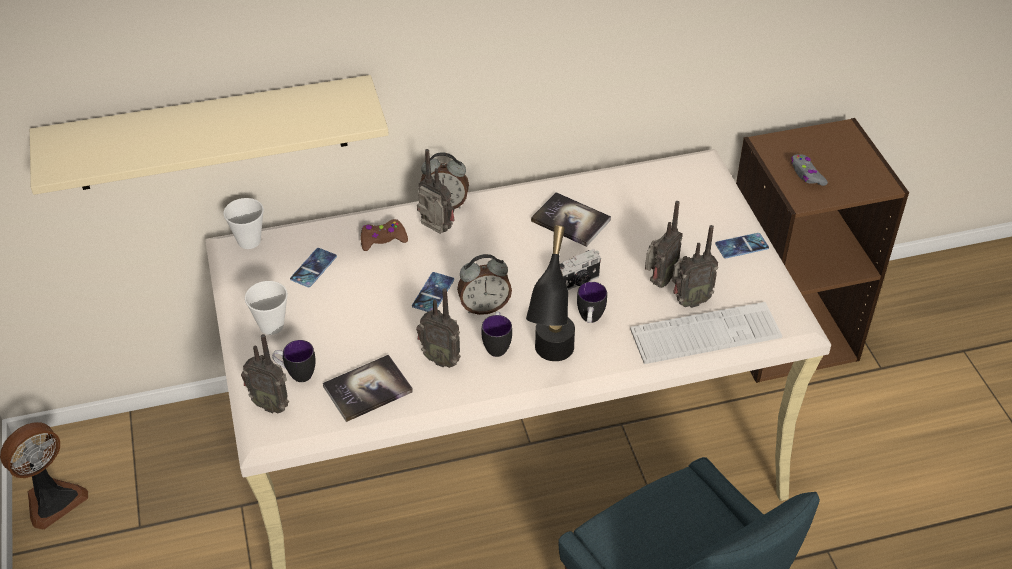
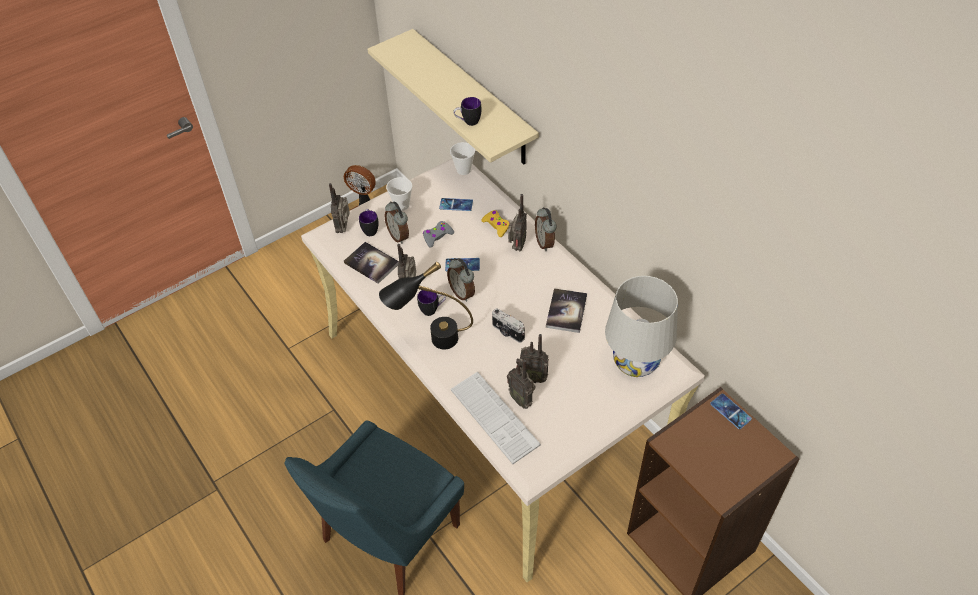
camera: 70 degrees right, 5 degrees up
brown game controller [361,219,408,251] -> yellow game controller [481,210,510,237]
mug [577,282,607,323] -> mug moved to [454,97,482,126]
phone [715,233,769,258] -> phone moved to [710,394,752,429]
grey game controller [791,154,828,186] -> grey game controller moved to [423,221,454,248]
none -> alarm clock [384,201,409,244]
none -> white table lamp [605,276,678,377]

